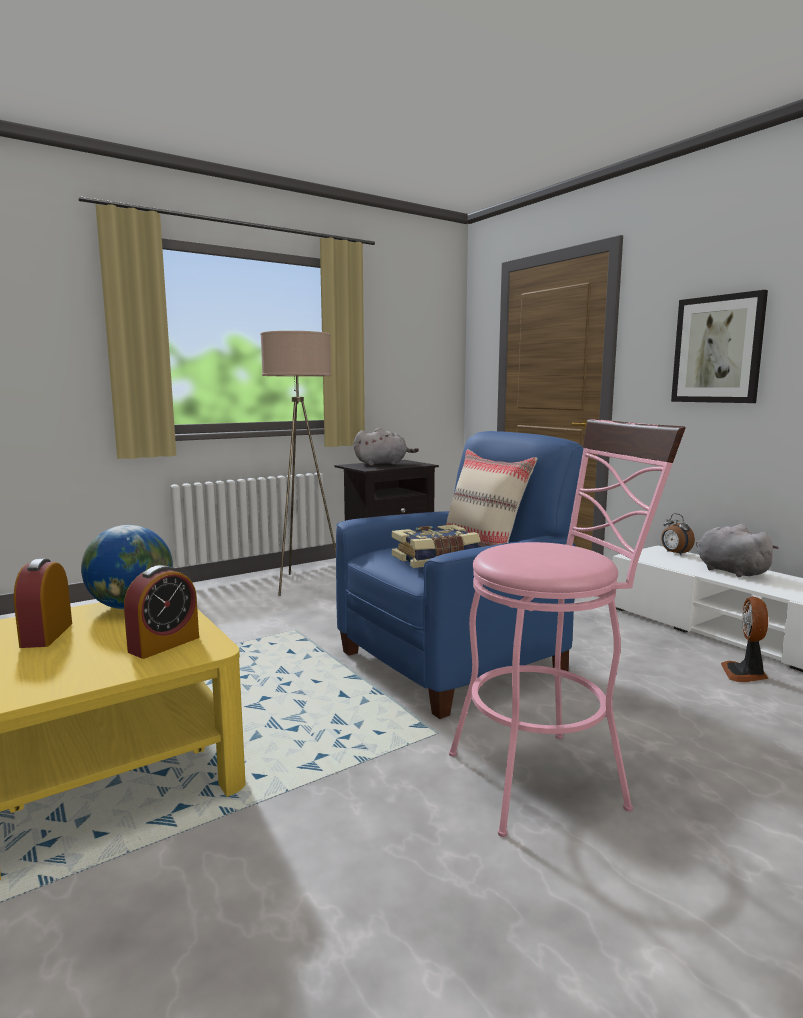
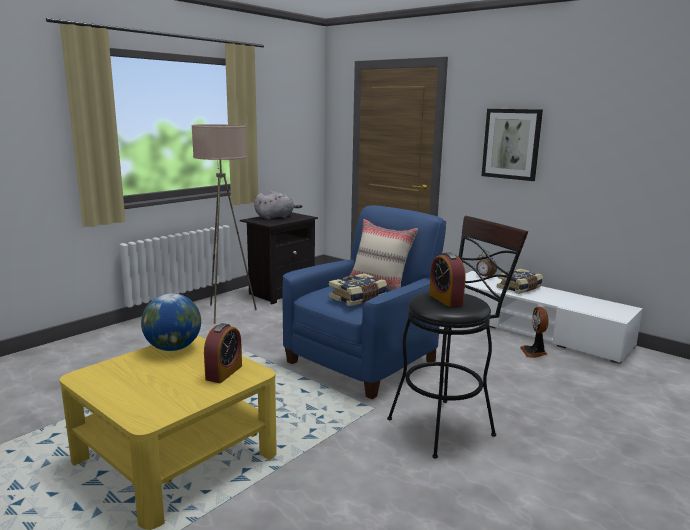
camera: 15 degrees left, 5 degrees up
alarm clock [14,559,72,648] -> alarm clock moved to [429,252,466,307]
pink stool [449,419,686,837] -> black stool [387,216,528,459]
grey plush toy [696,524,778,577] -> book [497,269,543,294]

